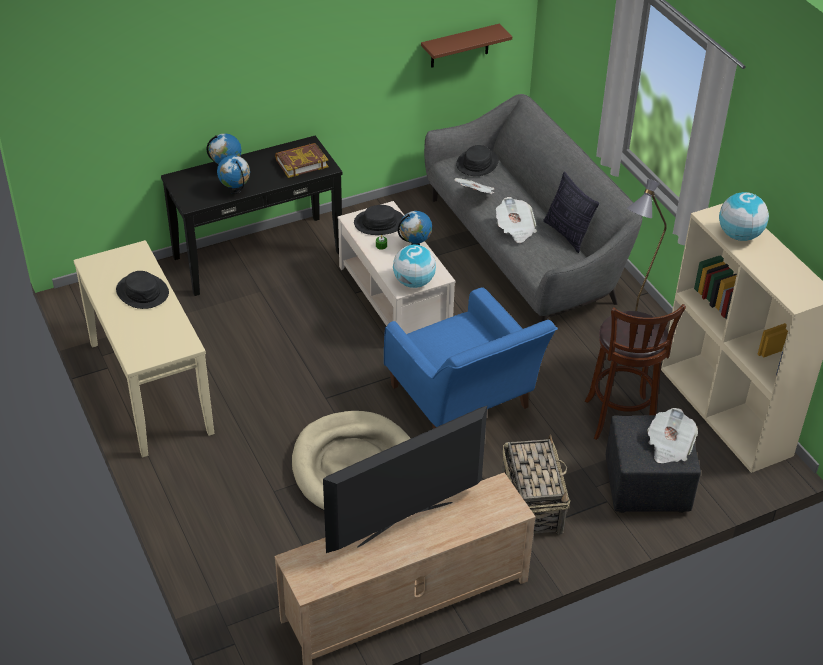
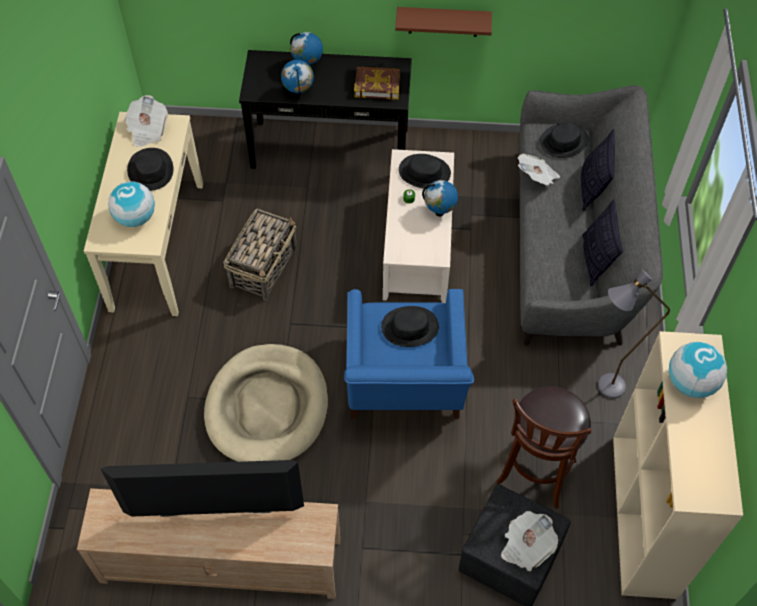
camera: 30 degrees right, 15 degrees up
globe [393,245,436,288] -> globe moved to [108,181,155,227]
brown shelf [421,24,512,68] -> brown shelf moved to [395,7,492,37]
newspaper [496,197,537,243] -> newspaper moved to [125,95,168,147]
basket [502,434,571,535] -> basket moved to [223,209,297,301]
none -> black hat [381,306,439,347]
none -> pillow [581,129,615,211]

